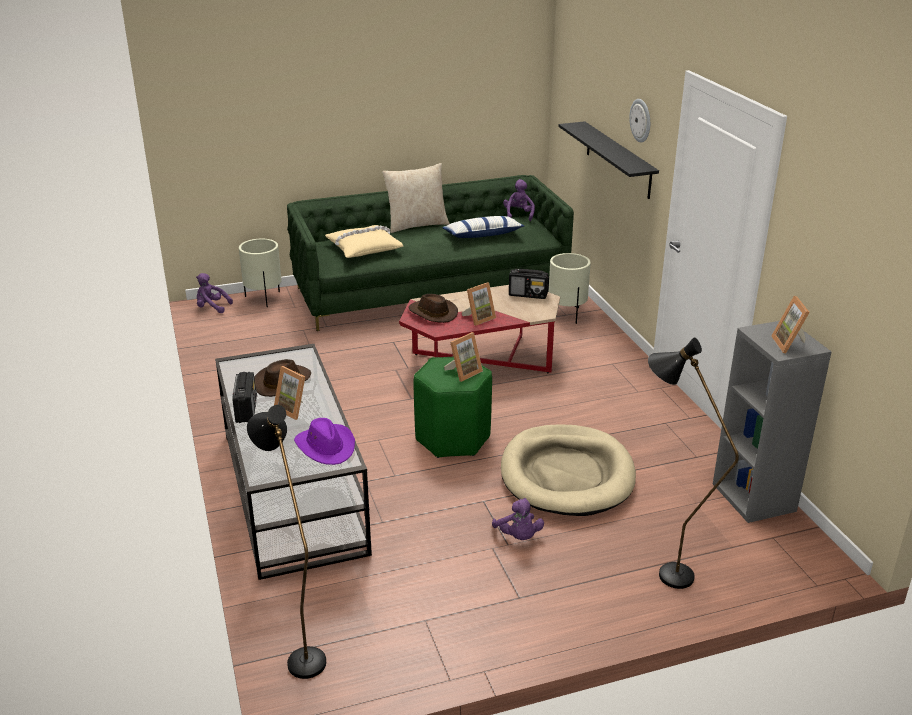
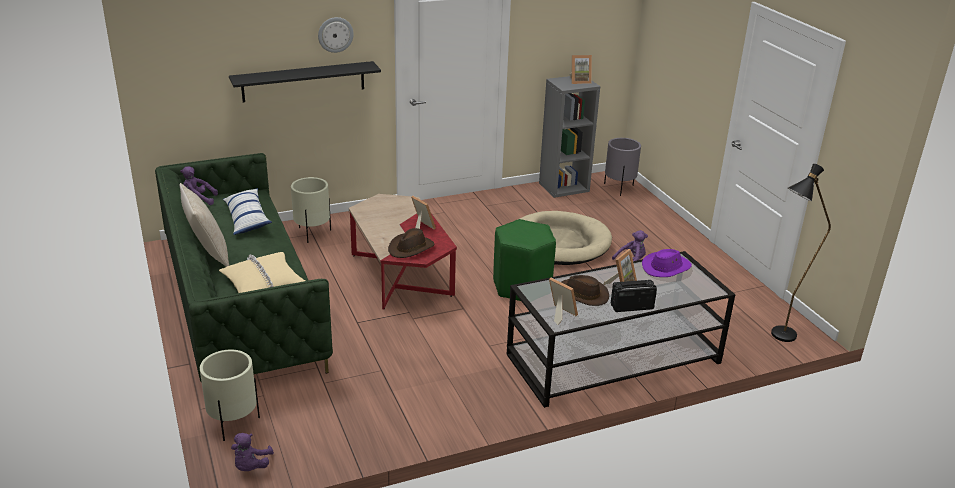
camera: 95 degrees left, 0 degrees up
picture frame [444,332,483,382] -> picture frame moved to [549,278,578,325]
radio [509,269,549,299] -> none
black floor lamp [648,337,739,589] -> none
none -> grey planter [604,138,641,196]

